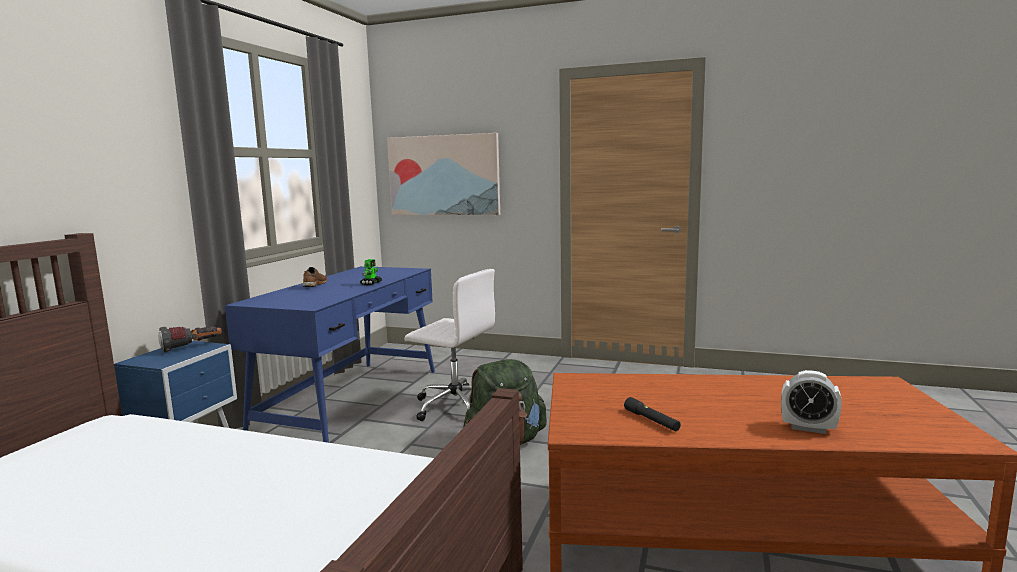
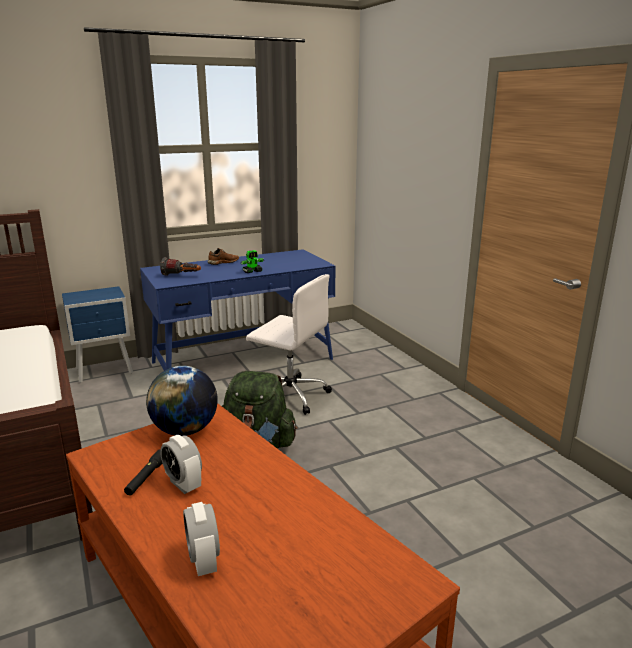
camera: 45 degrees right, 10 degrees up
flashlight [158,327,222,352] -> flashlight moved to [160,257,201,276]
picture [387,133,500,215] -> none
white office chair [404,269,495,421] -> white office chair turned 45 degrees counterclockwise [246,274,332,415]
none -> globe [146,366,218,436]
none -> alarm clock [160,435,202,494]

